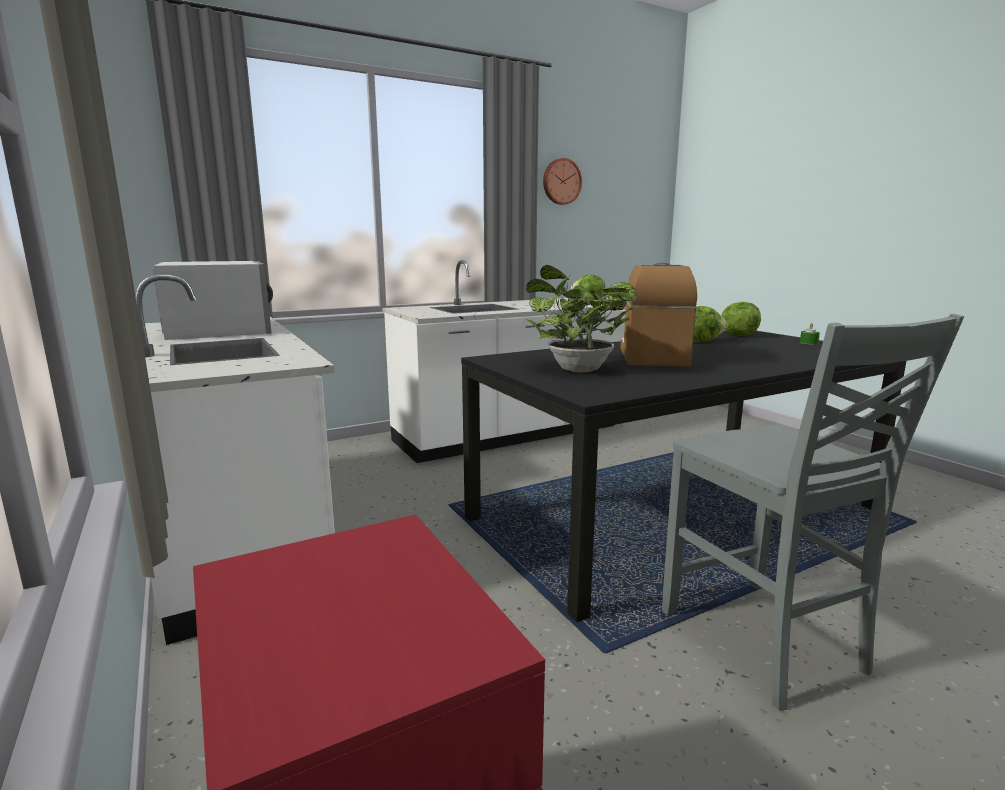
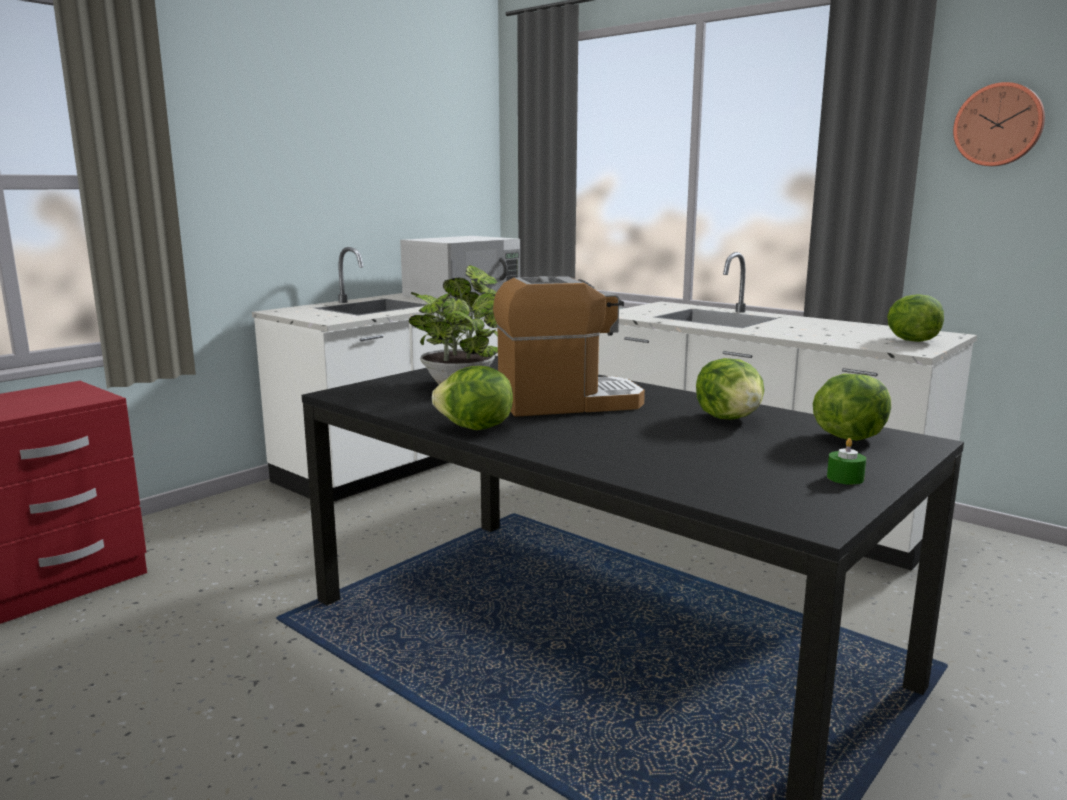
camera: 70 degrees right, 0 degrees up
grey chair [662,314,964,711] -> none
none -> lettuce [432,366,513,430]

